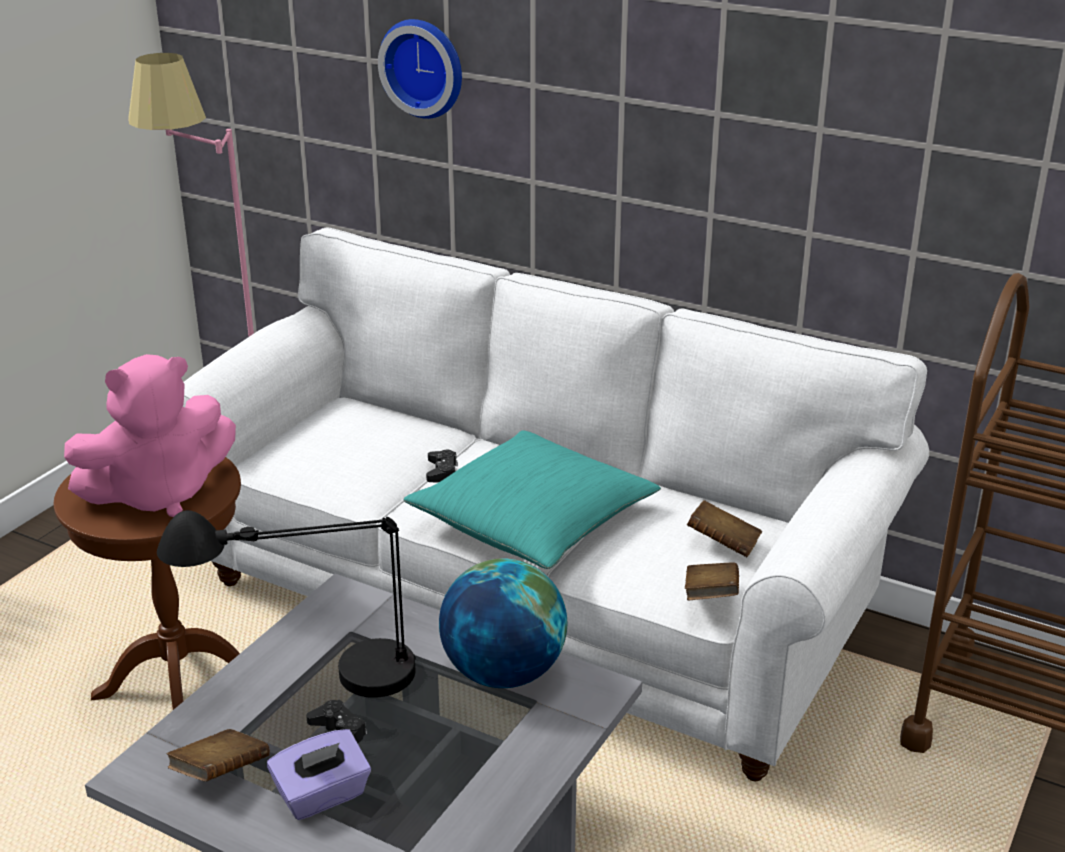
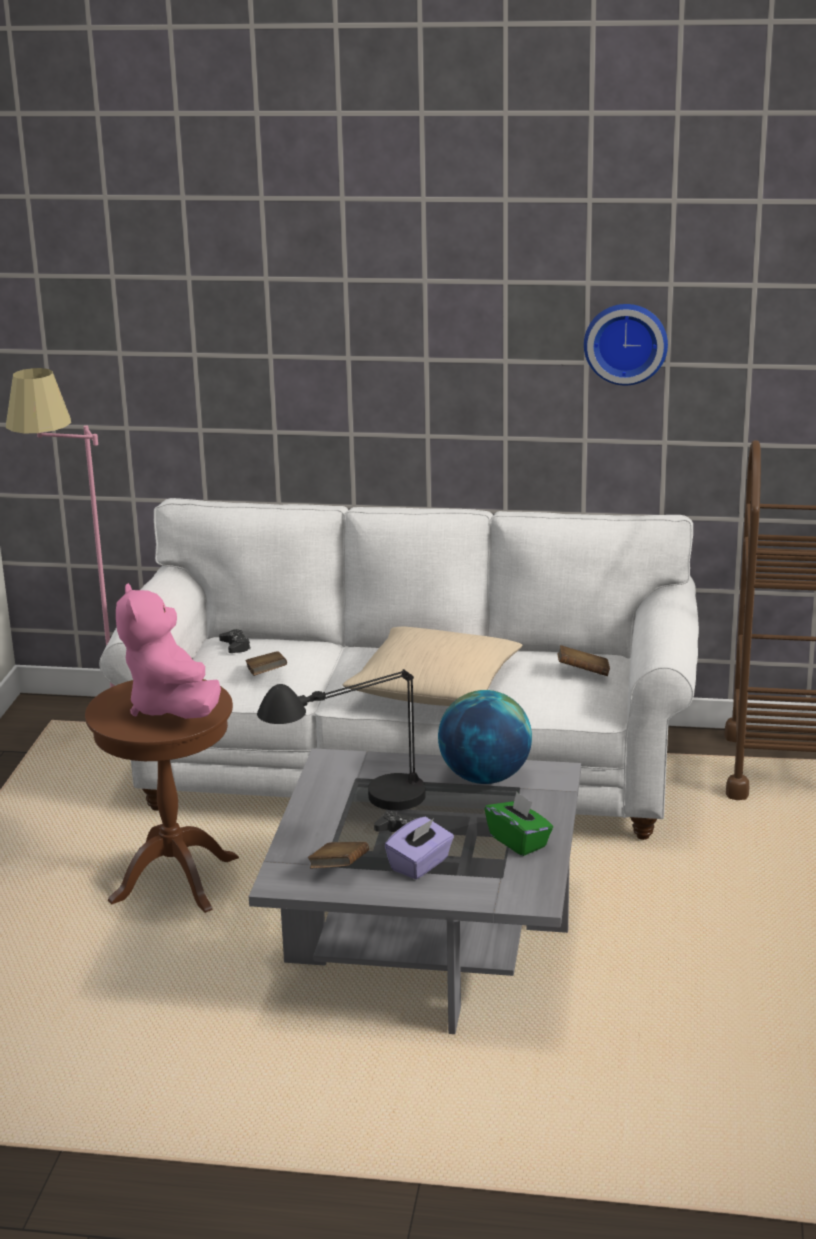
camera: 20 degrees left, 5 degrees down
pink plush toy [64,354,236,517] -> pink plush toy turned 120 degrees clockwise [116,583,221,719]
wall clock [378,19,462,119] -> wall clock moved to [584,304,668,385]
turquoise pillow [403,430,661,569] -> beige pillow [343,627,523,706]
black game controller [426,450,458,483] -> black game controller moved to [219,629,251,653]
brown book [685,562,739,600] -> brown book moved to [245,651,287,676]
none -> green tissue box [485,792,553,856]

